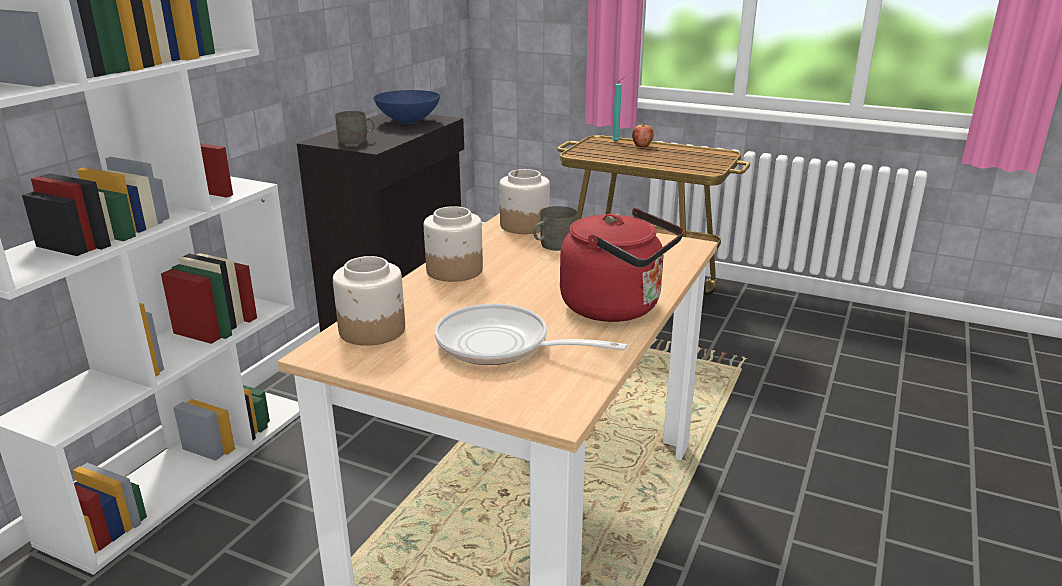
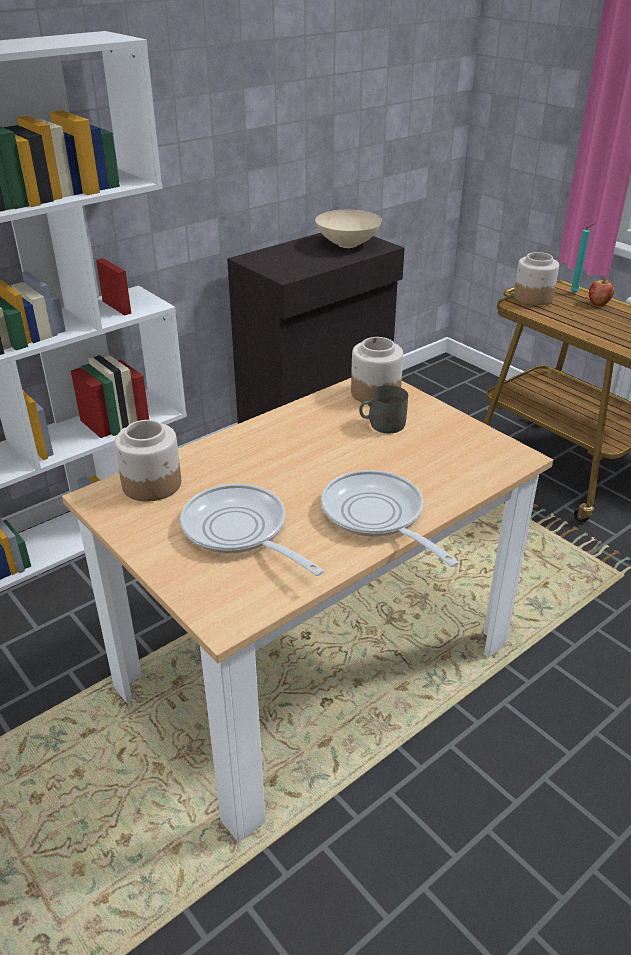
camera: 25 degrees right, 10 degrees up
grey mug [335,111,375,145] -> none
blue bowl [374,90,440,124] -> beige bowl [315,210,382,248]
jar [424,206,483,282] -> jar moved to [514,252,559,305]
red kettle [560,208,684,322] -> frying pan [321,470,459,567]

